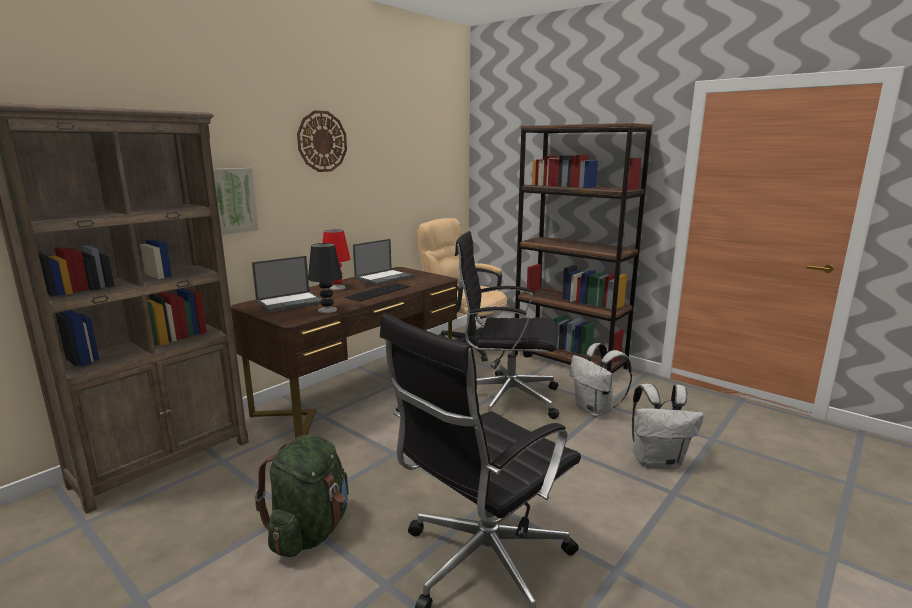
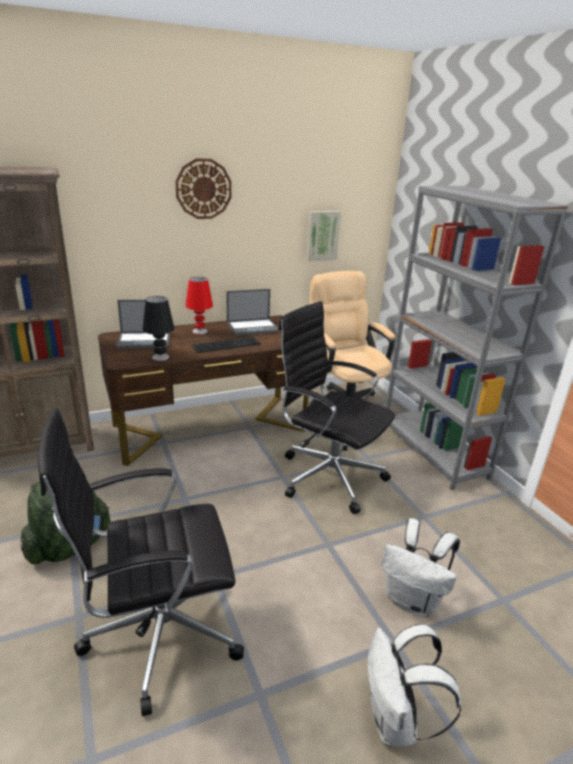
camera: 25 degrees right, 10 degrees up
picture [213,168,259,235] -> picture moved to [306,211,341,262]
brown bookcase [515,123,653,373] -> grey bookcase [386,186,569,490]
white backpack [570,343,632,417] -> white backpack moved to [368,624,461,746]

